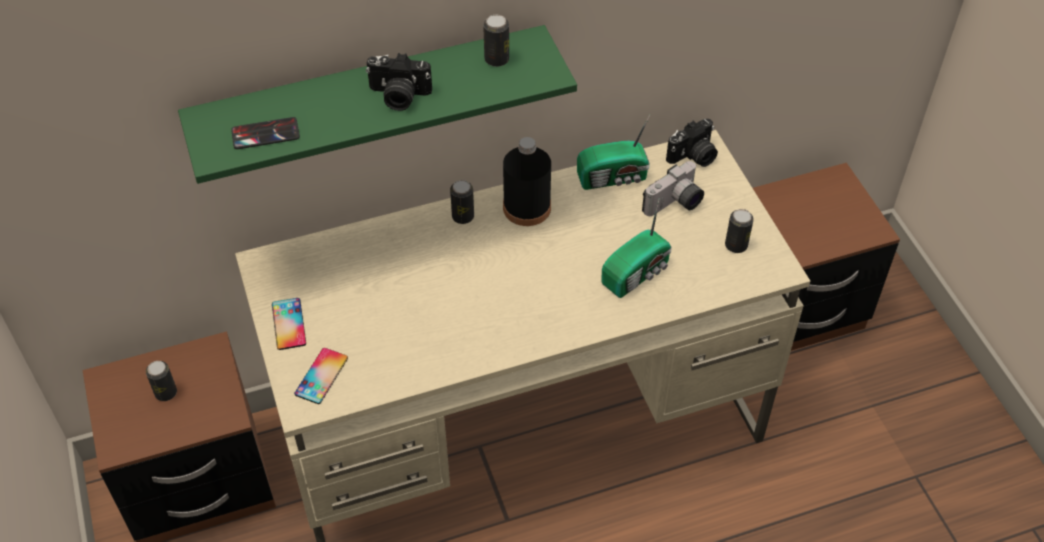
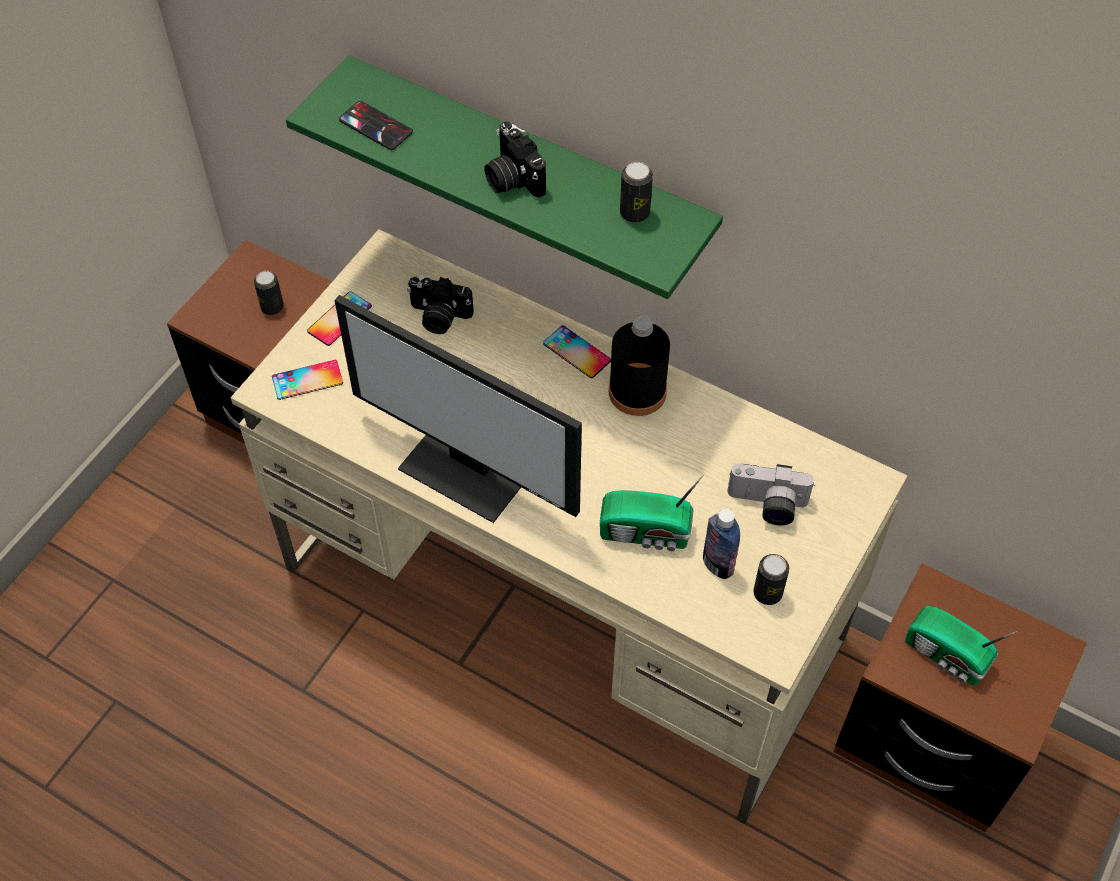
camera: 50 degrees right, 5 degrees up
can [450,180,474,224] -> phone [543,325,611,378]
radio [577,115,650,190] -> radio moved to [905,606,1018,686]
camera [666,119,718,167] -> camera moved to [407,276,474,334]
none -> monitor [334,295,582,523]
none -> bottle [703,509,740,579]

